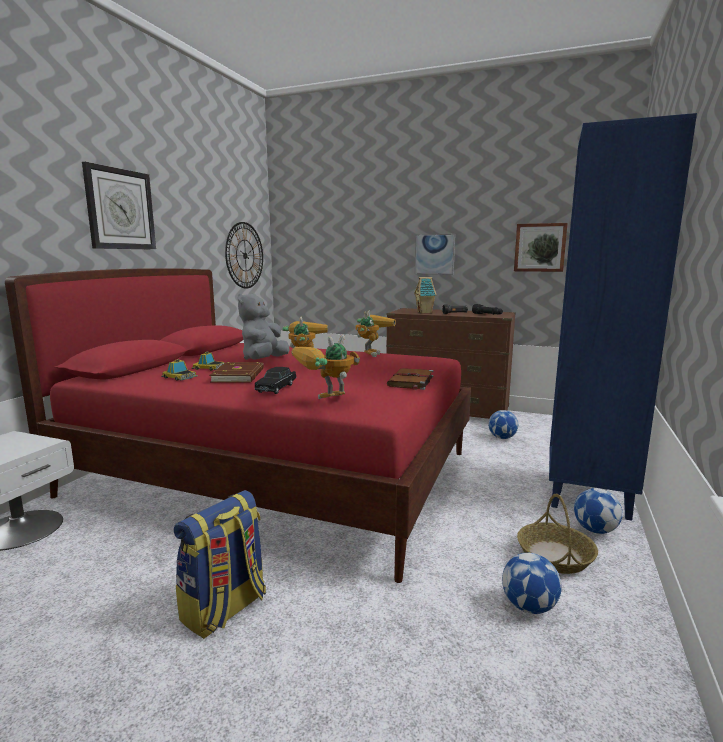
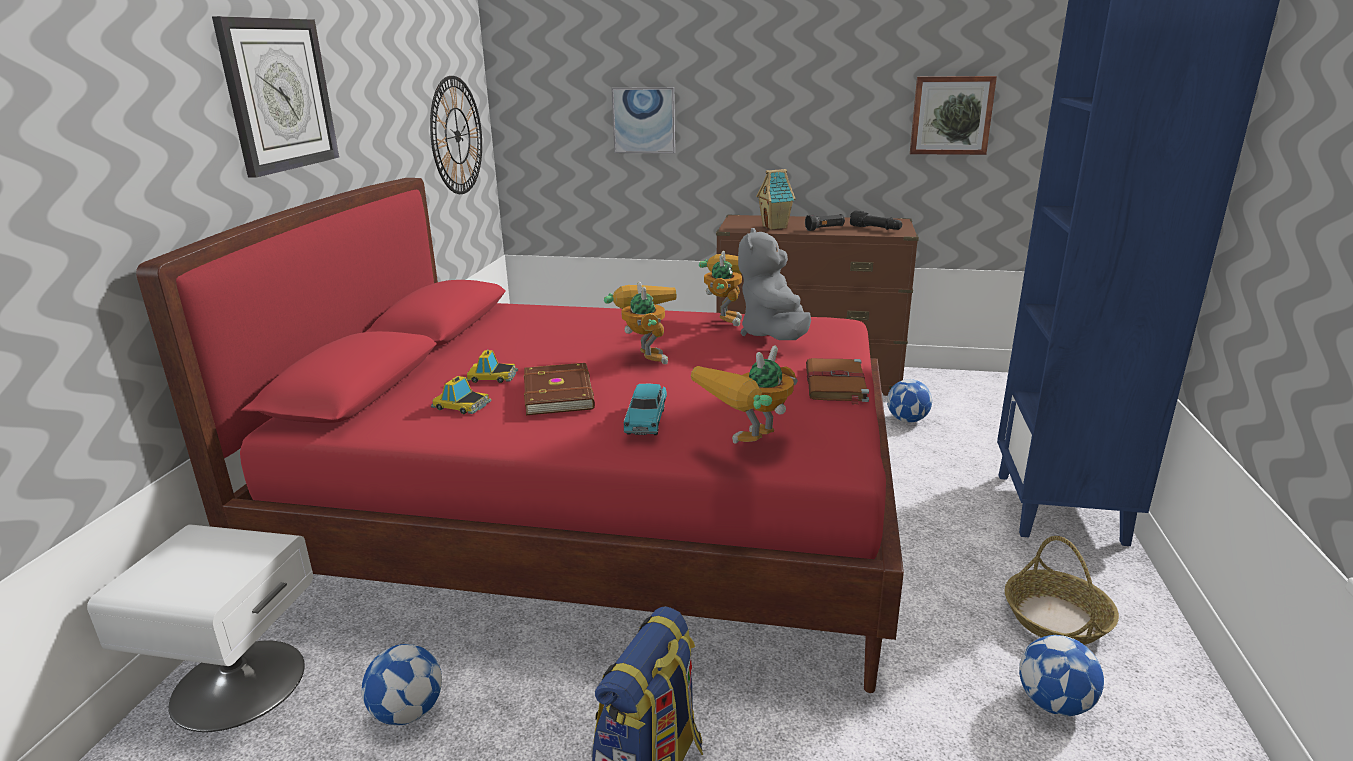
camera: 10 degrees left, 10 degrees up
grey plush toy [238,293,290,360] -> grey plush toy moved to [738,228,811,340]
black toy car [254,367,297,394] -> turquoise toy car [624,384,667,435]
picture [415,234,455,275] -> picture moved to [611,87,675,154]
football [574,488,623,534] -> football moved to [362,644,442,725]

